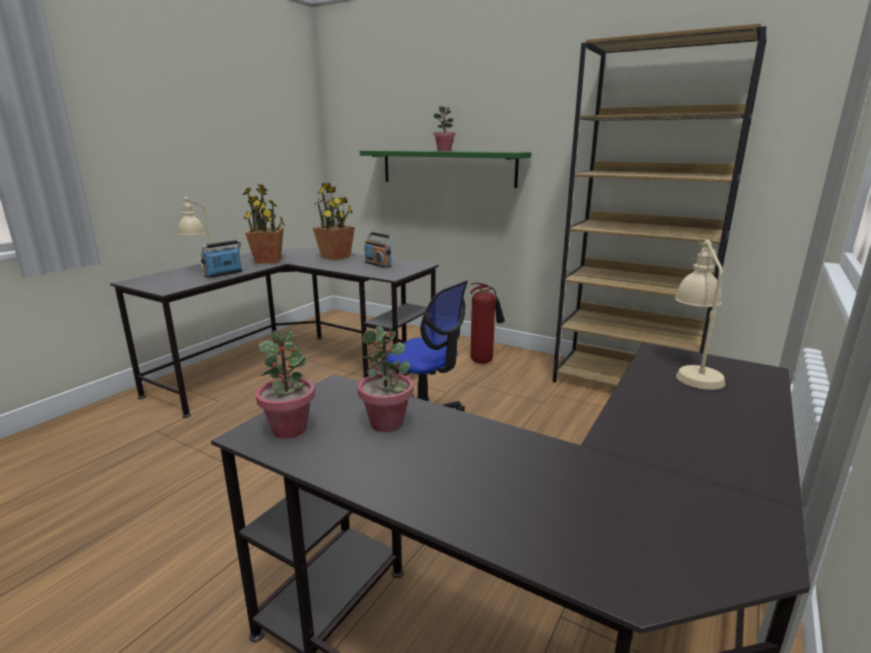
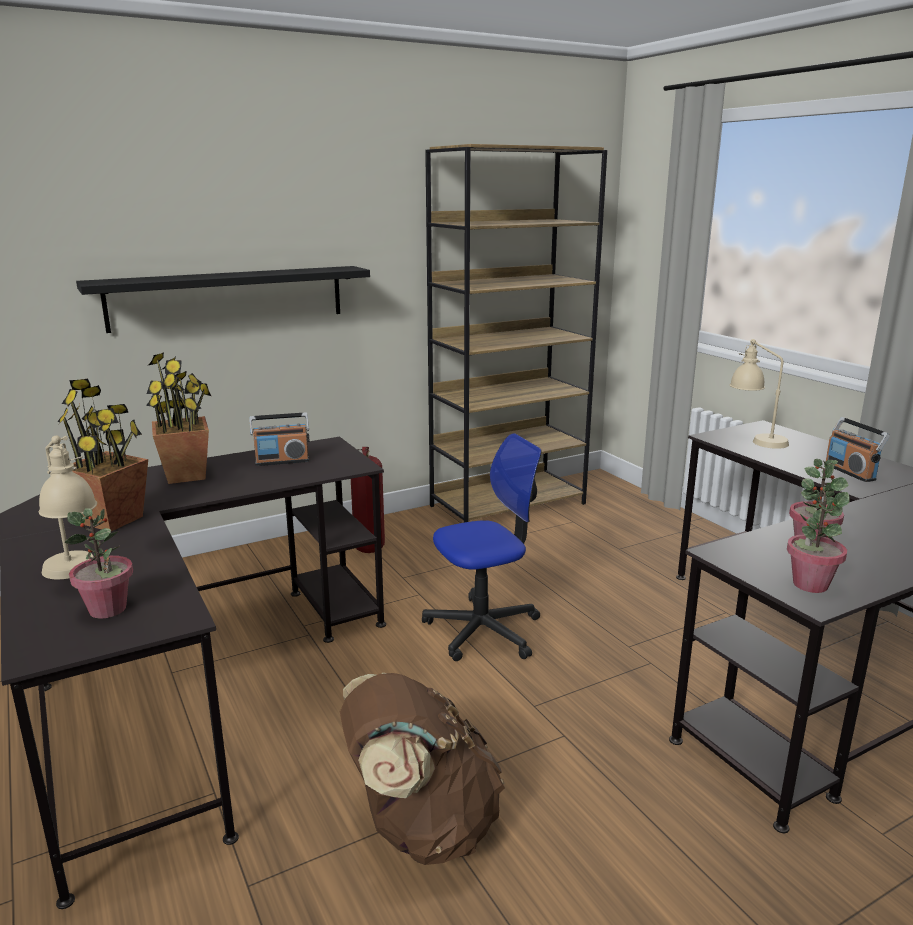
camera: 60 degrees left, 0 degrees up
radio [201,240,242,278] -> radio moved to [825,417,890,482]
green shelf [360,150,531,188] -> black shelf [76,266,370,333]
potted plant [433,106,456,151] -> potted plant moved to [65,508,133,618]
none -> brown backpack [340,673,505,865]

